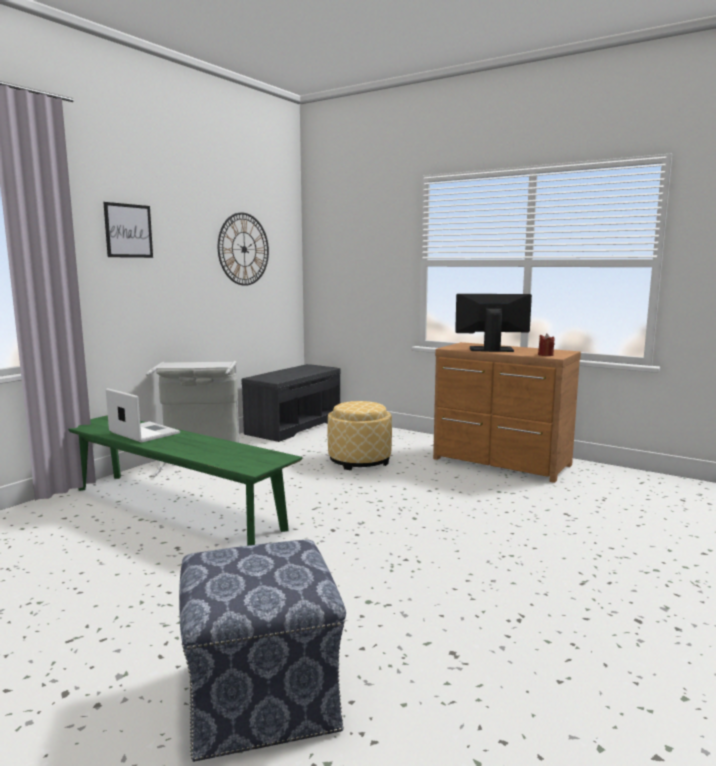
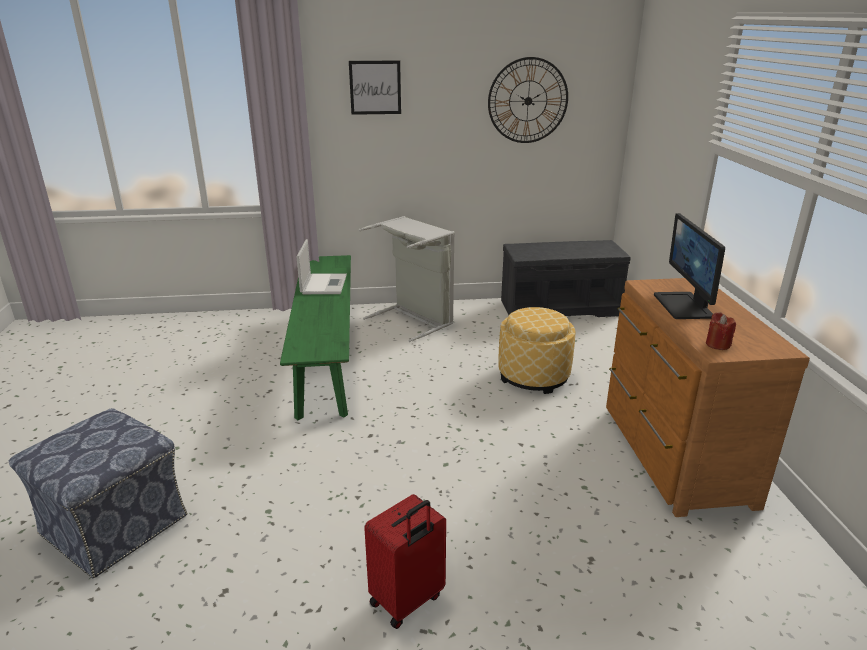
camera: 50 degrees right, 15 degrees up
monitor [455,294,532,352] -> monitor turned 150 degrees counterclockwise [654,213,725,319]
none -> red suitcase [364,494,446,629]

